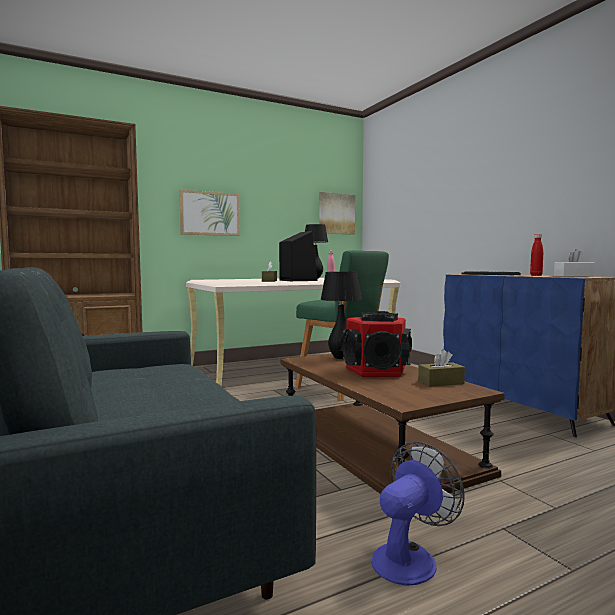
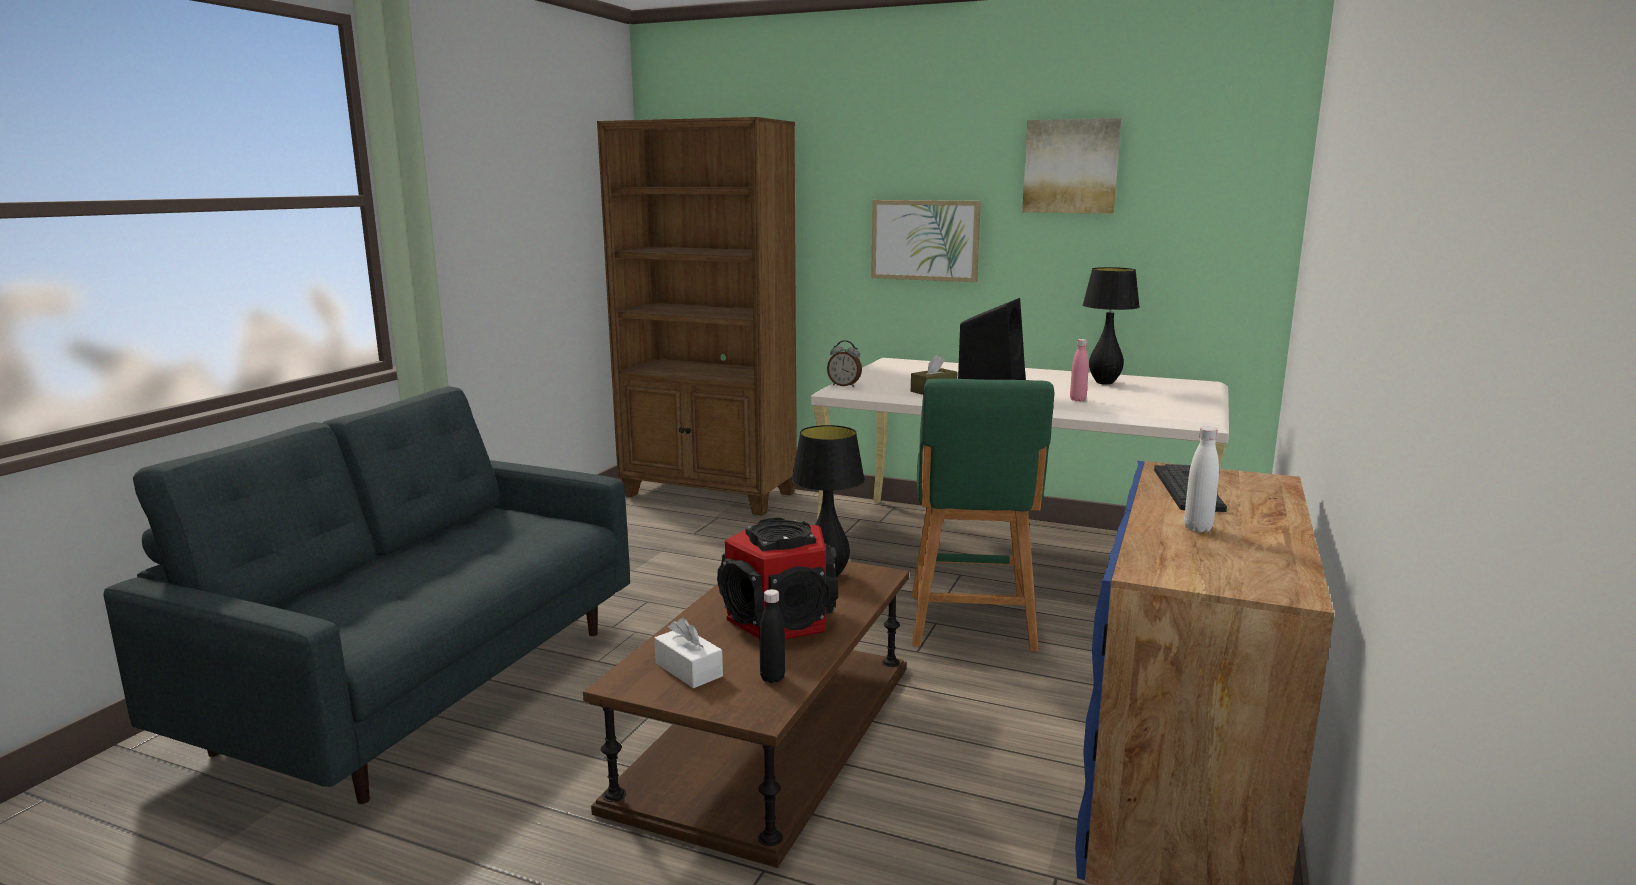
camera: 50 degrees right, 10 degrees up
picture [319,192,355,235] -> picture moved to [1022,118,1121,214]
fan [372,442,464,586] -> none
brown tissue box [418,349,465,387] -> black bottle [760,589,785,683]
red bottle [530,234,543,276] -> white bottle [1184,427,1219,532]
white tissue box [554,249,595,276] -> white tissue box moved to [654,617,723,689]
none -> alarm clock [827,340,862,387]

